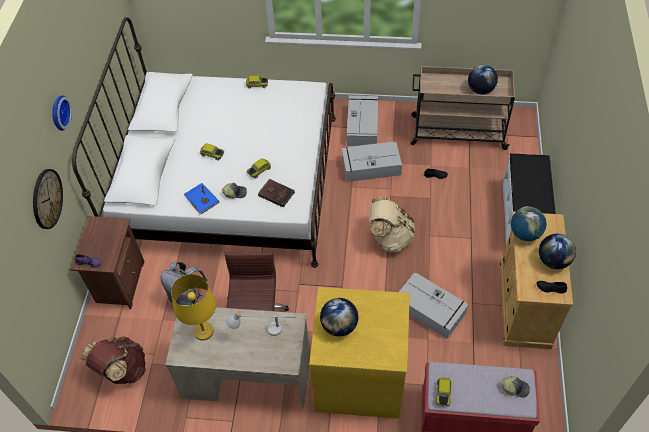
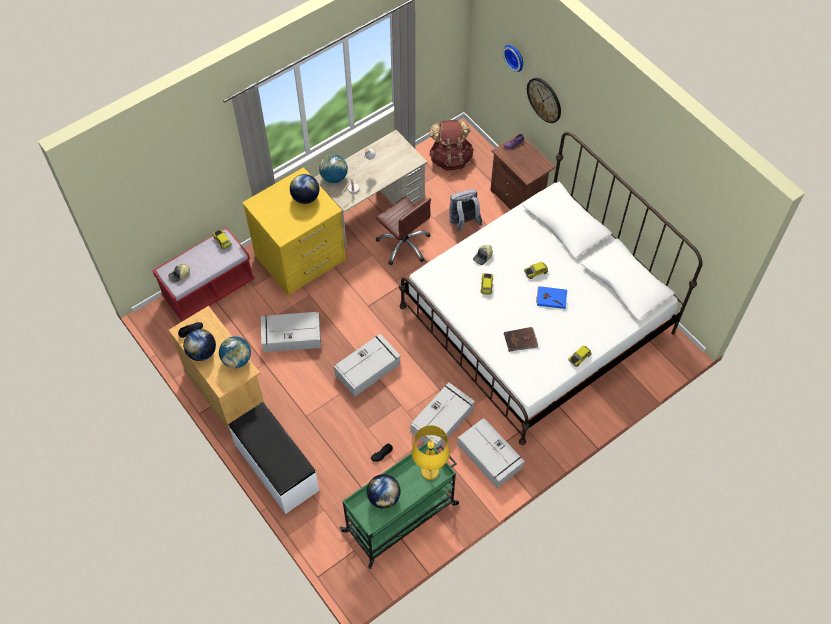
camera: 135 degrees right, 5 degrees up
wall clock [52,95,72,131] -> wall clock moved to [503,45,523,72]
yellow table lamp [171,274,216,341] -> yellow table lamp moved to [412,425,450,480]
blue book [184,183,219,214] -> blue book moved to [536,286,567,309]
brown book [258,179,295,208] -> brown book moved to [504,327,538,352]
beige backpack [369,197,415,252] -> grey storage box [334,334,401,397]
beige cart [411,66,515,150] -> green cart [339,441,459,569]
none -> globe [319,155,348,183]

